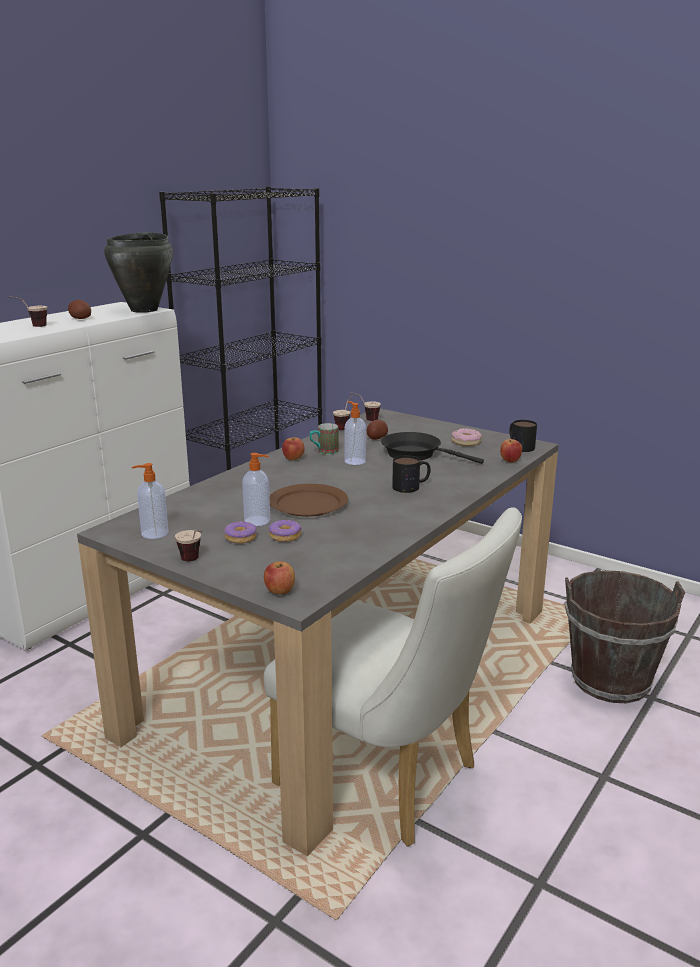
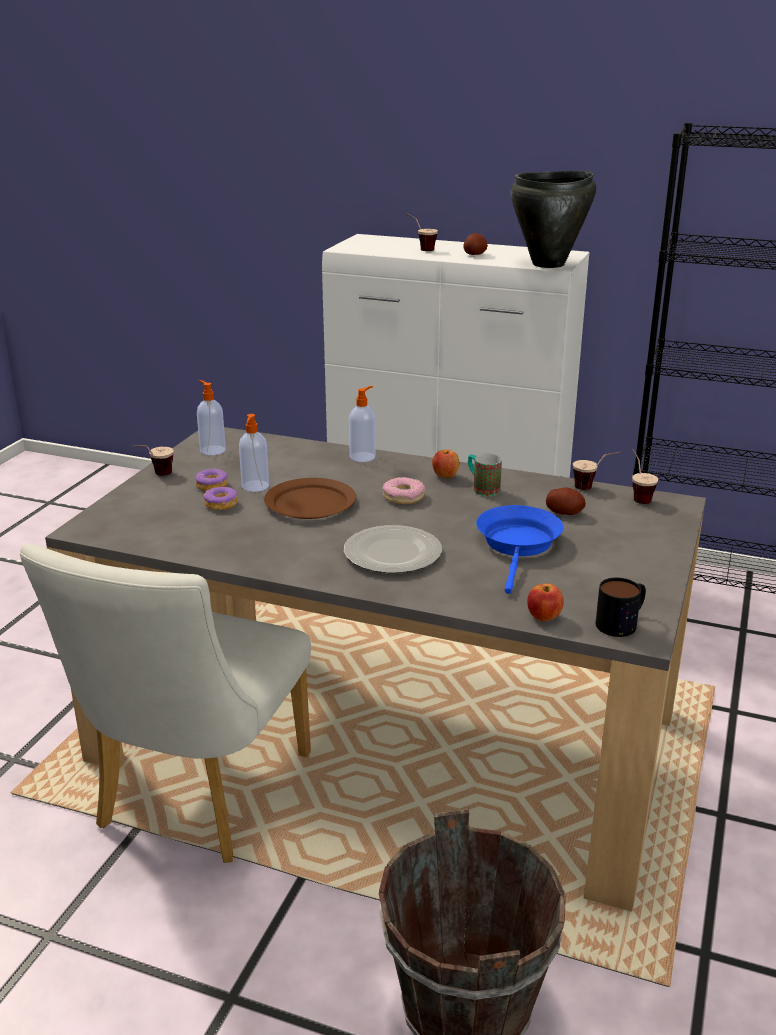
camera: 75 degrees right, 5 degrees up
apple [264,561,295,595] -> none
soap dispenser [344,401,366,465] -> soap dispenser moved to [349,386,376,462]
black frying pan [381,432,484,464] -> blue frying pan [476,505,564,594]
mug [392,455,430,493] -> plate [344,525,442,573]
donut [452,428,482,446] -> donut moved to [382,477,425,504]

